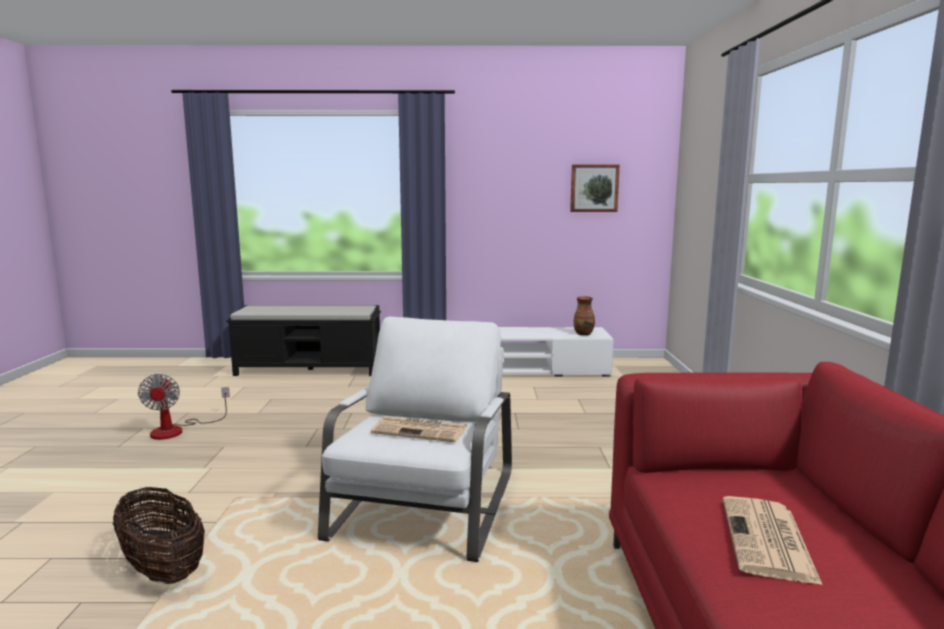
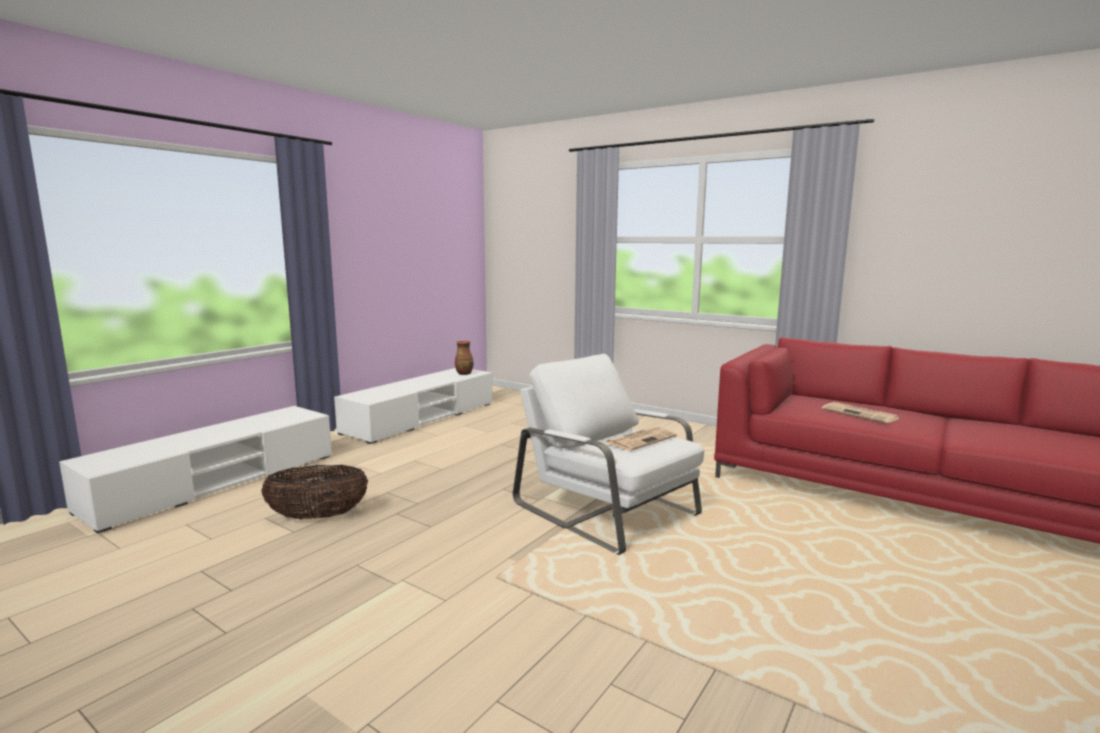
camera: 55 degrees left, 0 degrees up
basket [113,487,205,584] -> basket moved to [261,465,368,520]
fan [138,374,230,440] -> none
black bench [227,305,381,376] -> white tv stand [59,406,332,533]
picture [570,164,620,212] -> none

